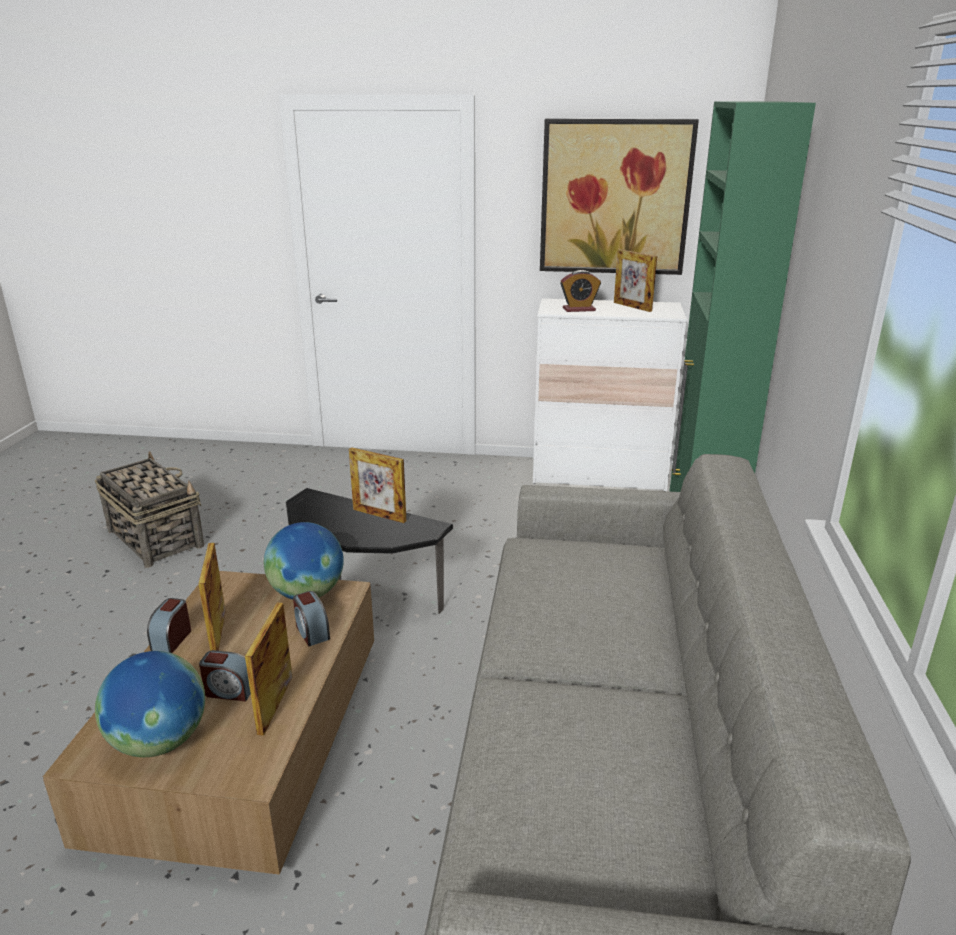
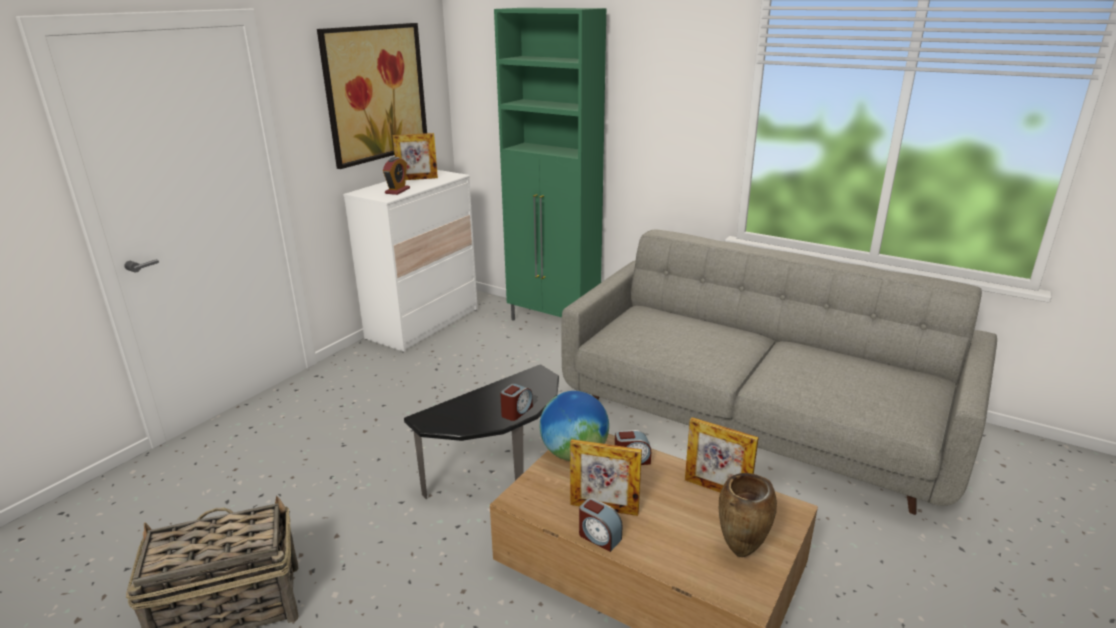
camera: 65 degrees left, 0 degrees up
globe [95,651,205,757] -> brown vase [719,473,777,557]
alarm clock [199,650,251,701] -> alarm clock moved to [500,383,533,421]
picture frame [349,447,406,523] -> none

